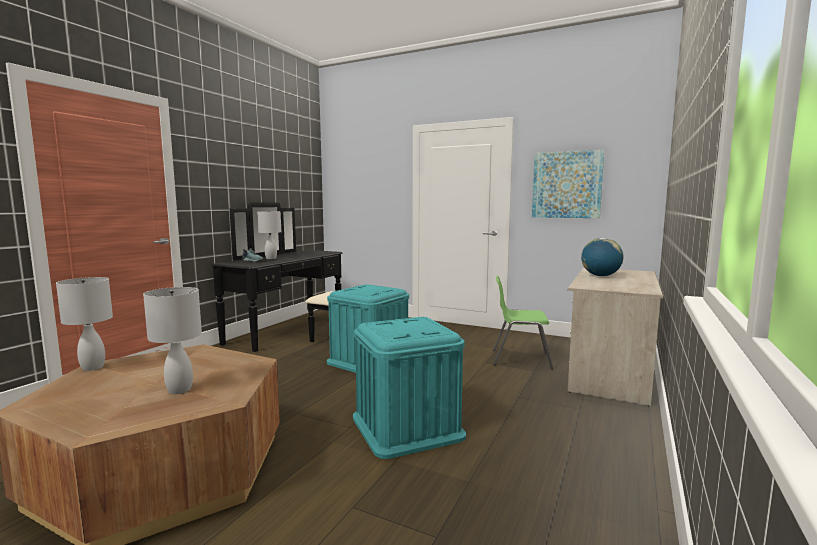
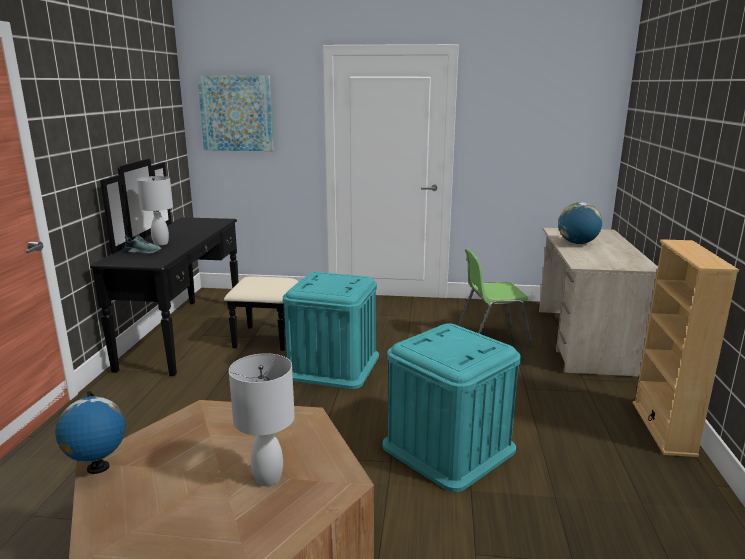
camera: 20 degrees left, 10 degrees up
white table lamp [56,277,113,371] -> globe [55,391,126,474]
picture [532,150,604,218] -> picture moved to [197,76,274,151]
none -> beige bookcase [633,239,739,457]

